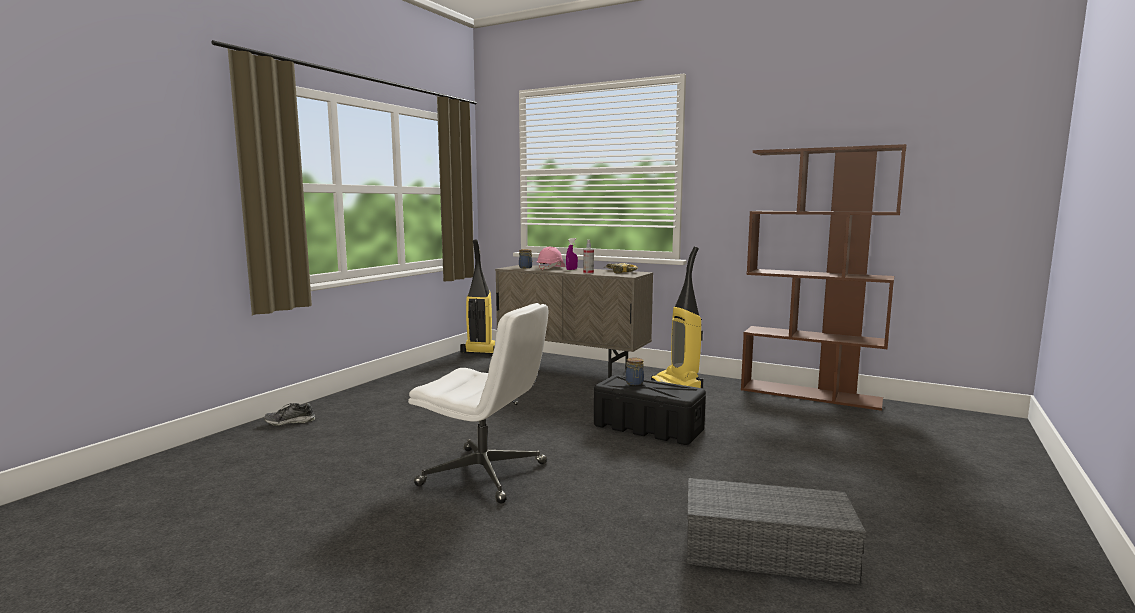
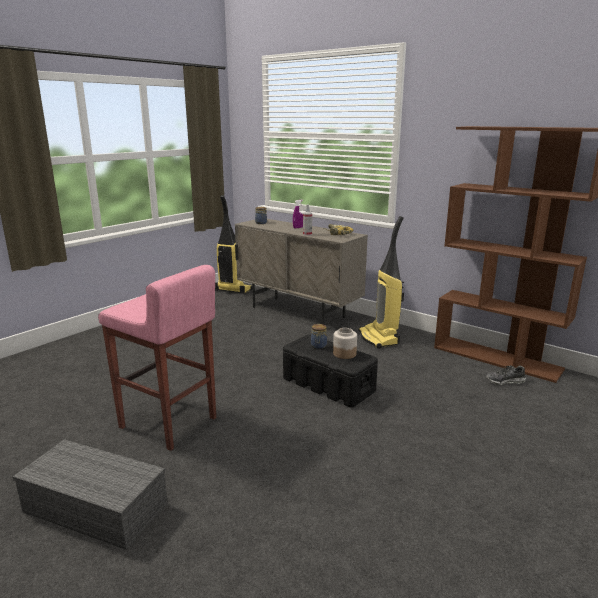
camera: 10 degrees right, 10 degrees up
shoe [264,403,315,426] -> shoe moved to [486,365,526,385]
white office chair [408,303,548,504] -> pink stool [98,265,216,451]
pink hard hat [537,247,565,270] -> none
grey storage box [687,478,866,584] -> grey storage box moved to [13,439,168,550]
none -> jar [333,328,357,359]

